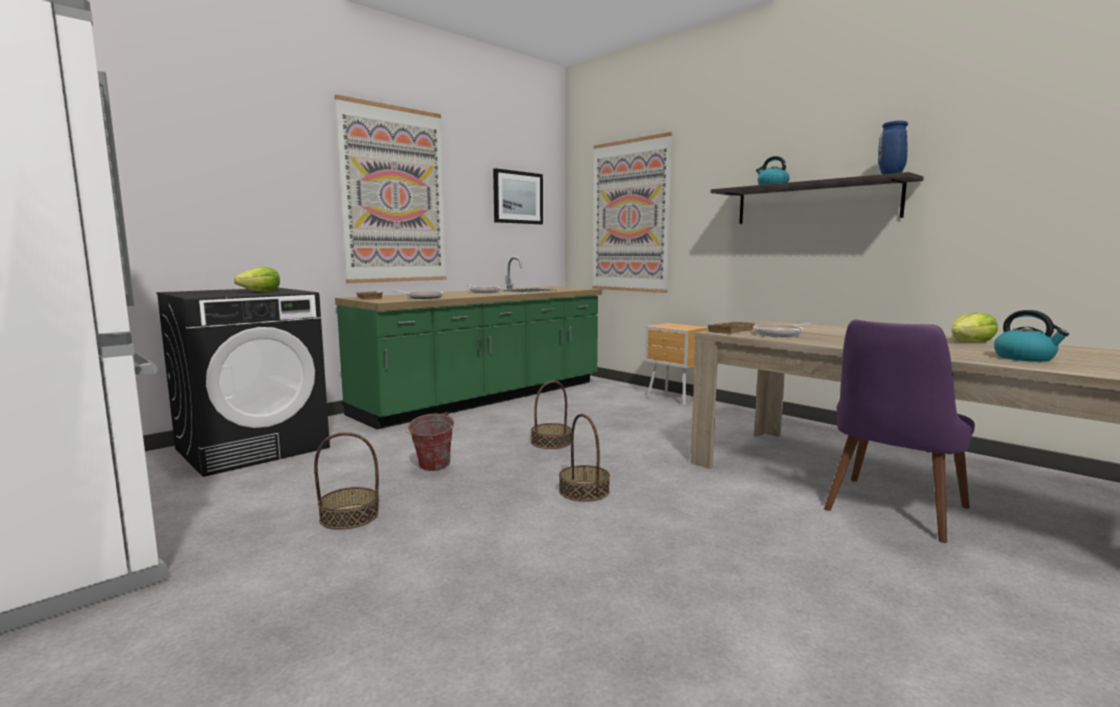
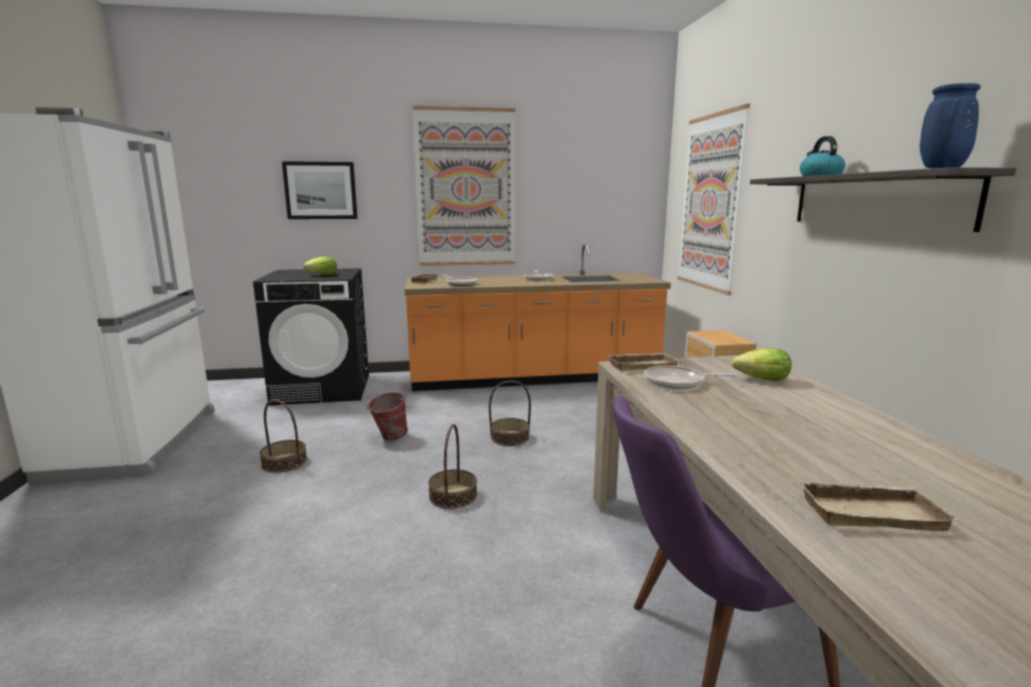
camera: 35 degrees right, 5 degrees up
green counter [335,257,602,429] -> orange counter [405,244,671,391]
picture [493,168,543,224] -> picture moved to [282,161,357,219]
lettuce [951,313,998,342] -> lettuce moved to [731,348,792,381]
kettle [994,310,1069,362] -> beige tray [799,481,959,531]

